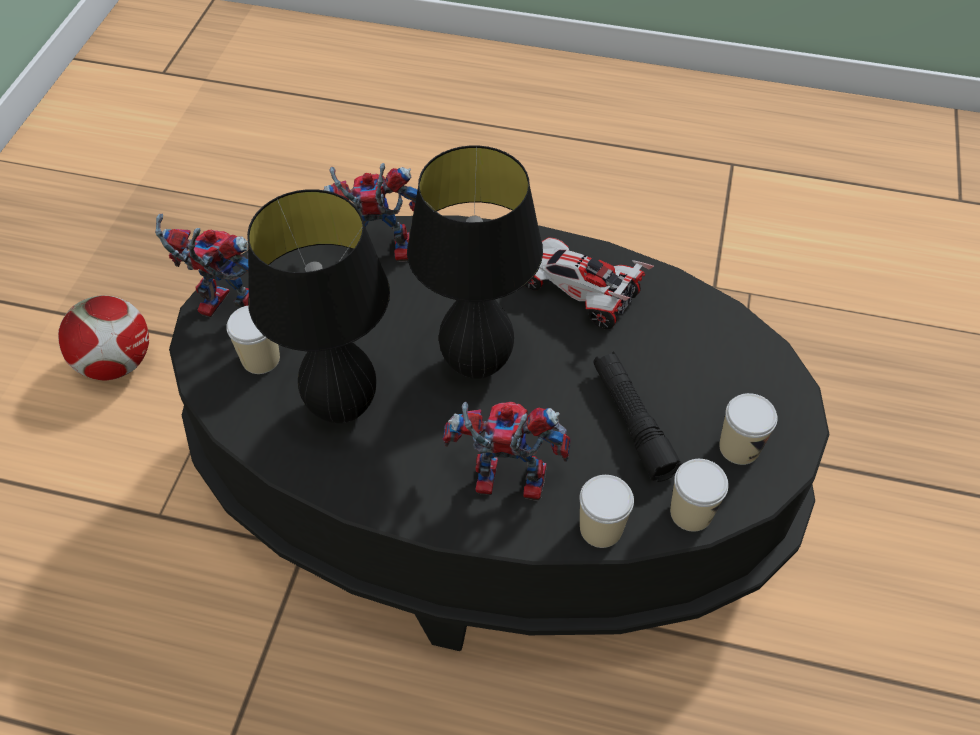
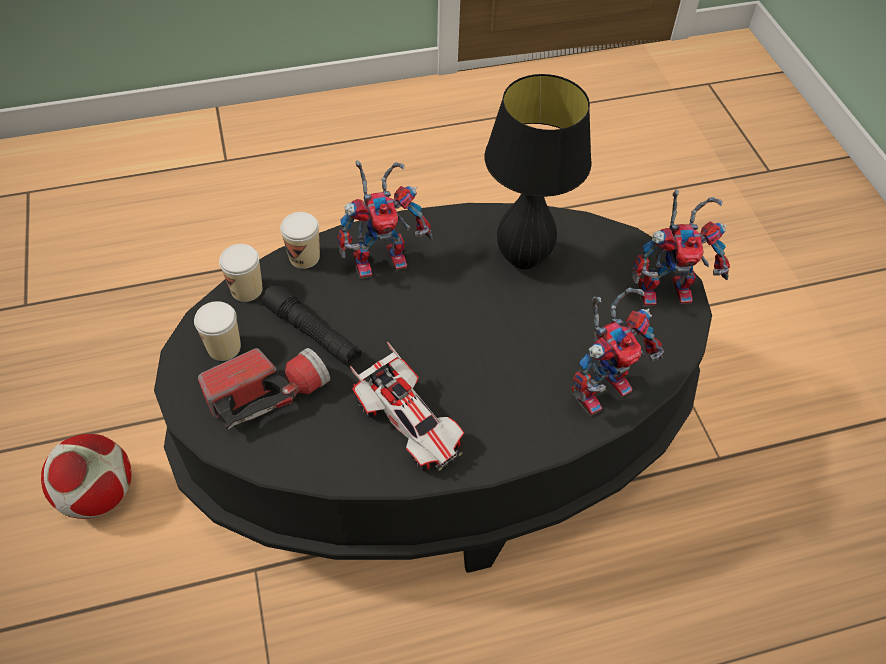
camera: 150 degrees right, 0 degrees up
football [58,295,149,381] -> football moved to [41,434,131,519]
cup [226,306,280,374] -> none
black table lamp [407,146,543,379] -> none
toy car [525,237,654,329] -> toy car turned 45 degrees clockwise [350,342,464,472]
none -> flashlight [198,348,330,430]

